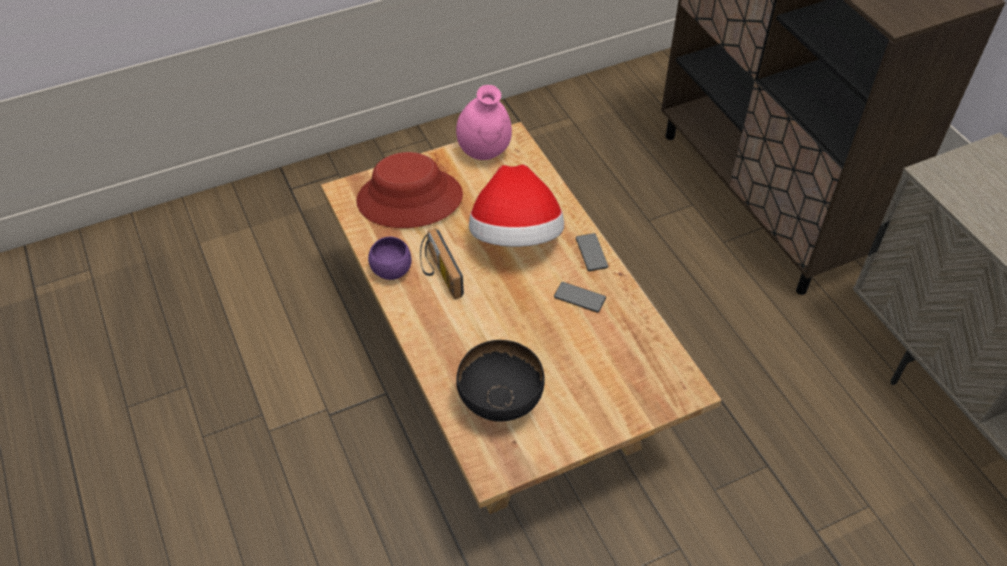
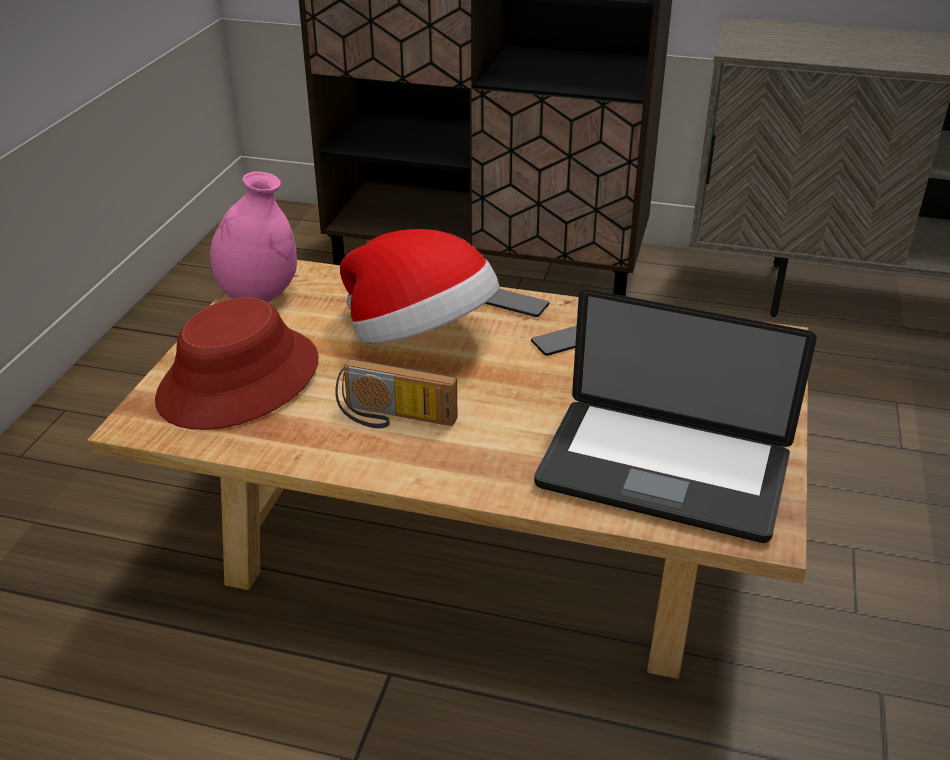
camera: 50 degrees left, 15 degrees down
purple bowl [368,237,412,280] -> none
black bowl [456,340,545,421] -> laptop [534,289,817,543]

